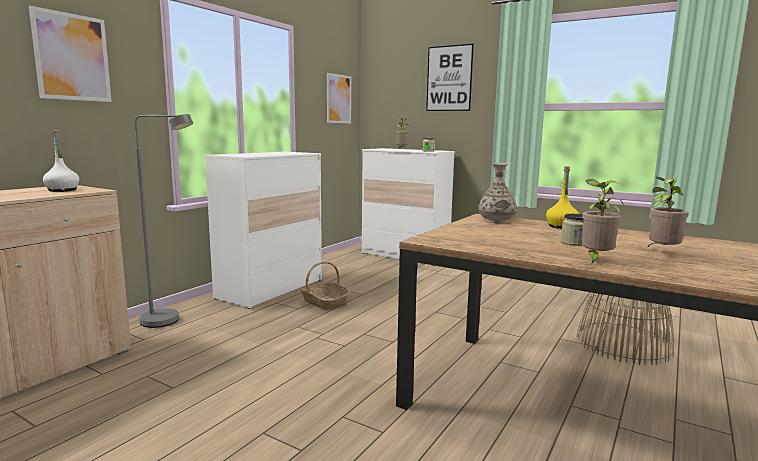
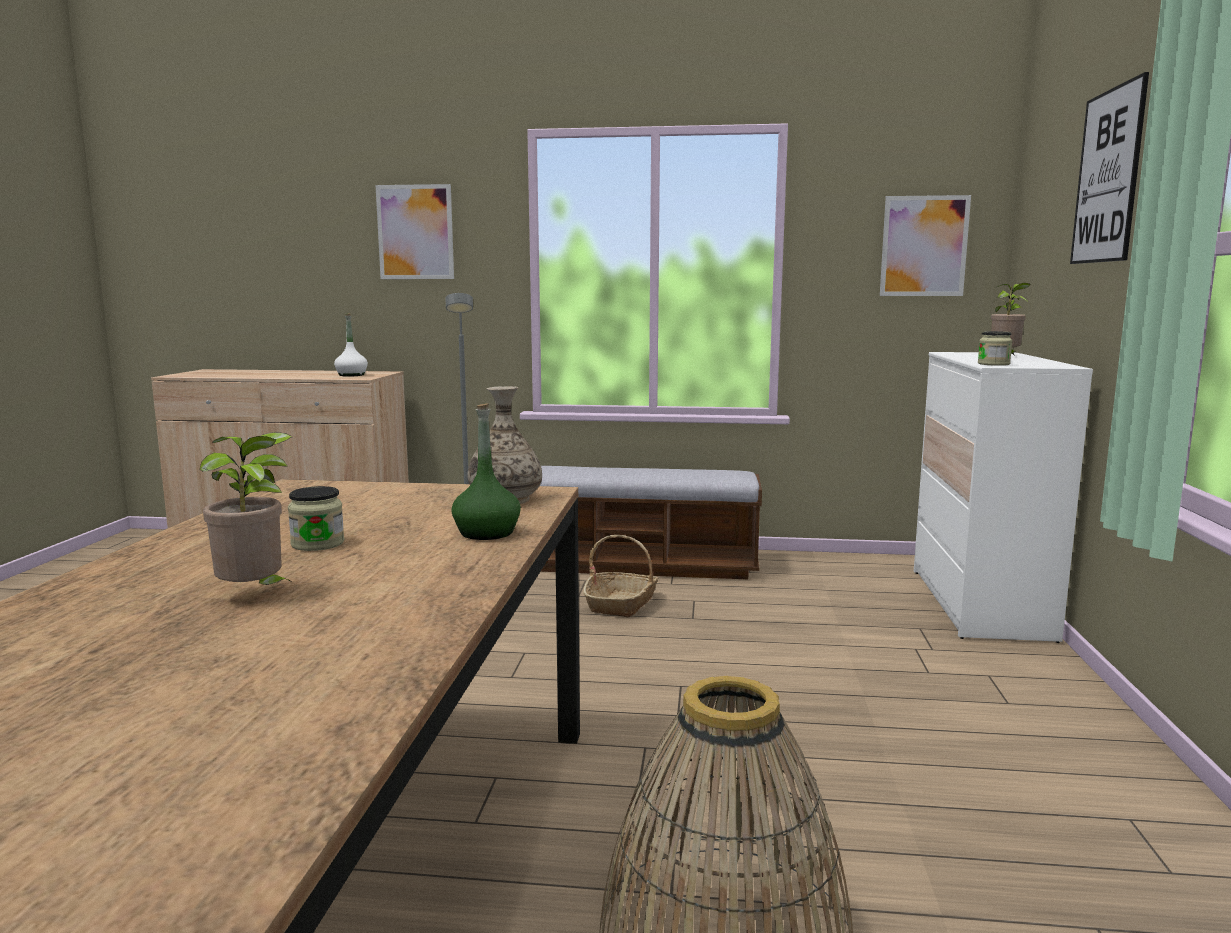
camera: 65 degrees right, 0 degrees up
white dresser [205,152,322,309] -> bench [540,466,762,579]
yellow bottle [546,166,579,229] -> green bottle [451,403,521,540]
potted plant [582,179,623,263] -> none

